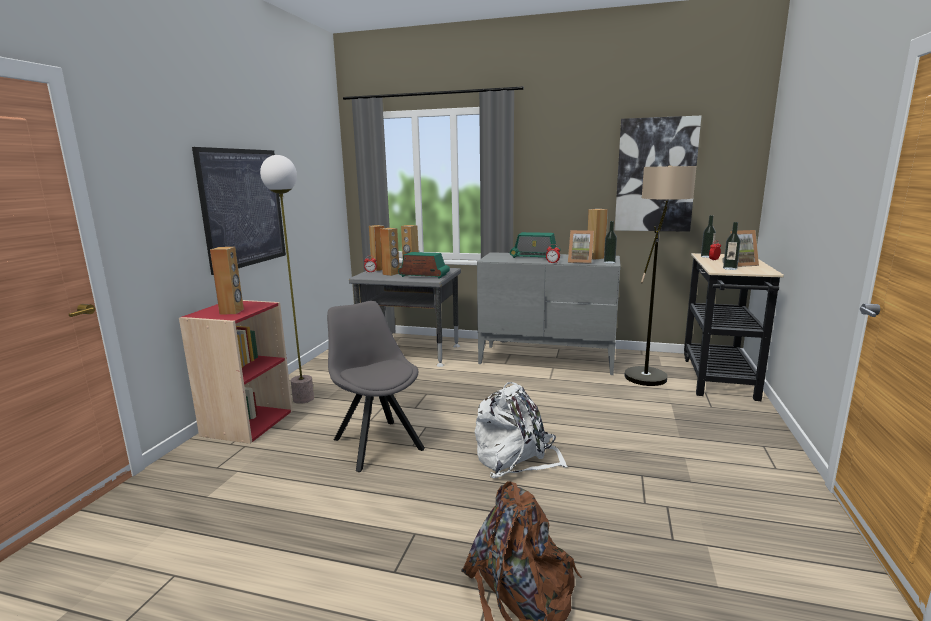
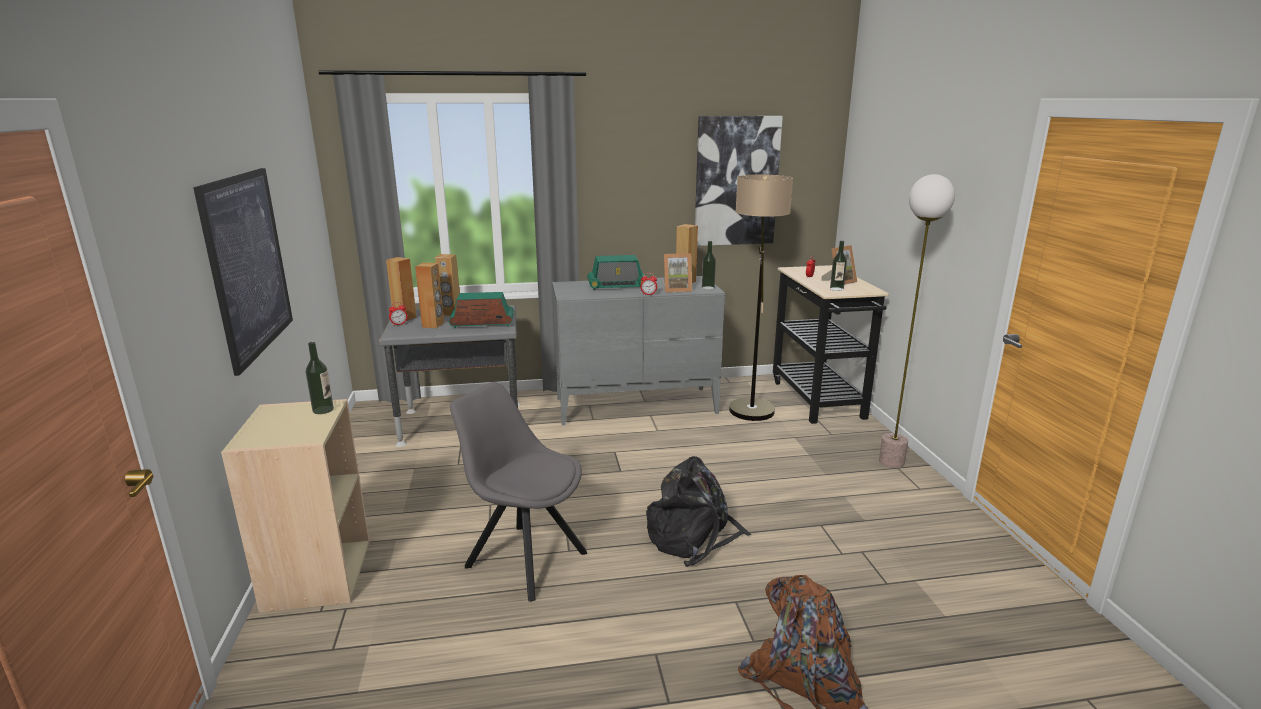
camera: 25 degrees left, 5 degrees up
red bookcase [179,300,293,444] -> beige bookcase [221,399,370,613]
brown speaker [210,247,244,314] -> none
floor lamp [260,155,314,404] -> floor lamp moved to [879,174,955,468]
white backpack [474,382,568,479] -> black backpack [646,456,751,567]
bottle [701,215,716,258] -> bottle moved to [306,342,334,414]

